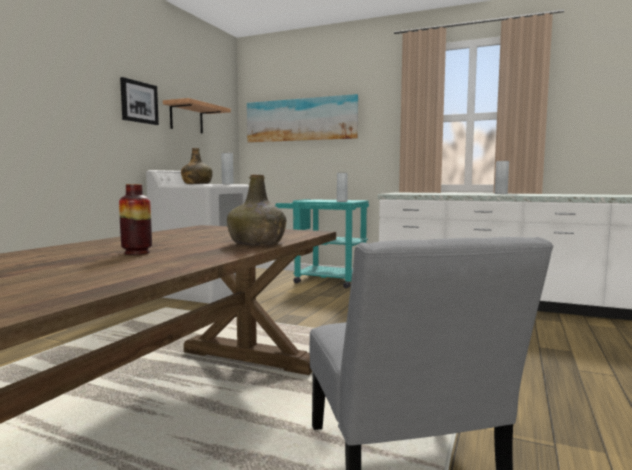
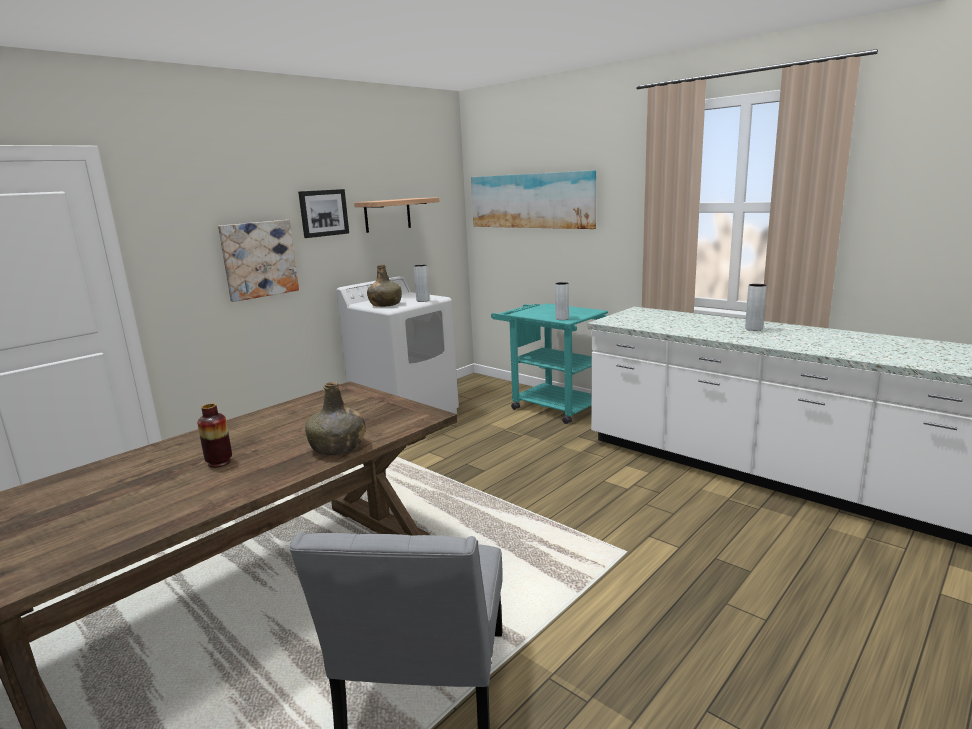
camera: 20 degrees right, 10 degrees up
none -> picture [218,220,299,302]

